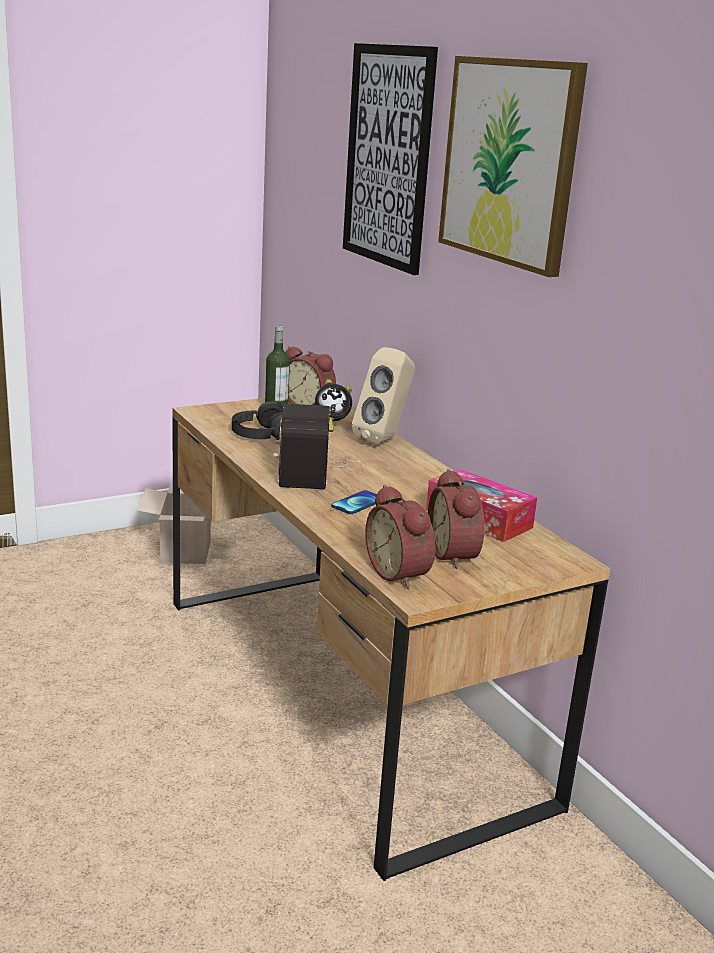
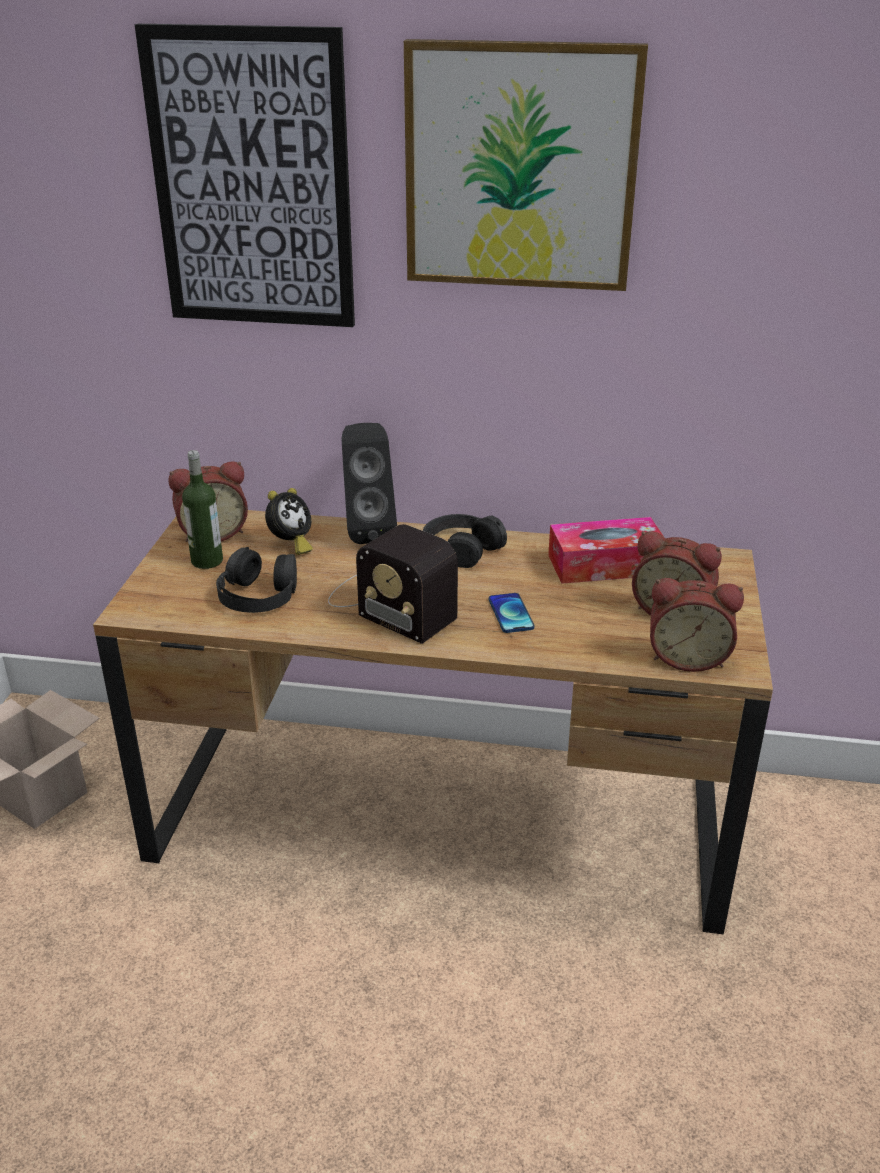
camera: 50 degrees left, 10 degrees up
beige speaker [352,347,415,445] -> black speaker [342,423,397,544]
none -> black headphones [423,514,507,568]

